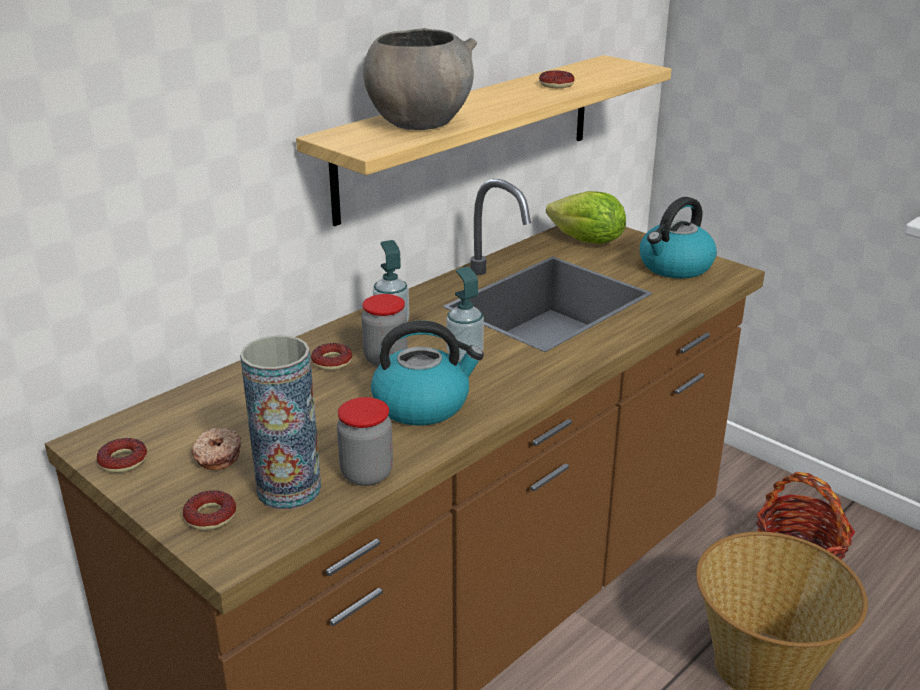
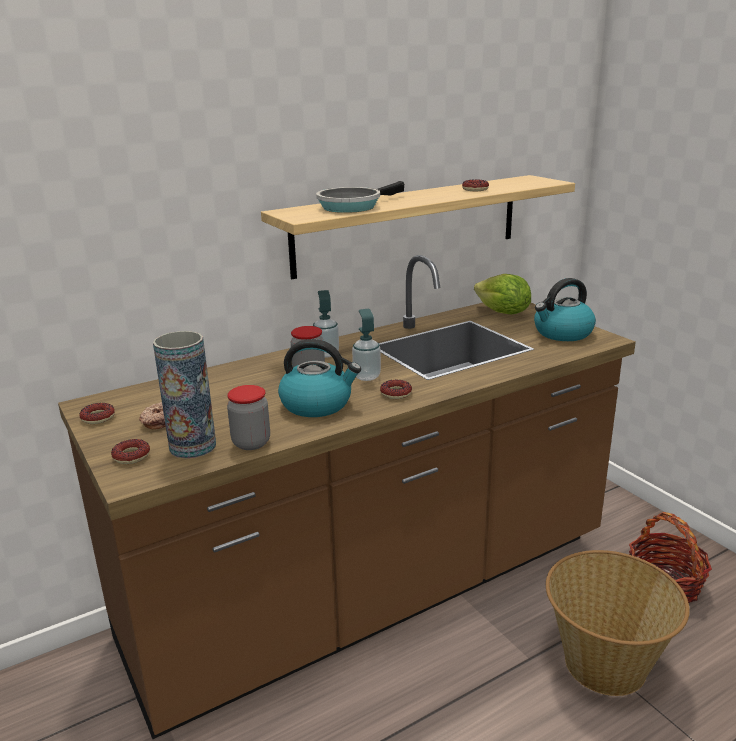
camera: 15 degrees right, 5 degrees down
donut [311,343,352,370] -> donut moved to [380,380,412,399]
grey bowl [363,28,477,130] -> frying pan [316,181,404,213]

